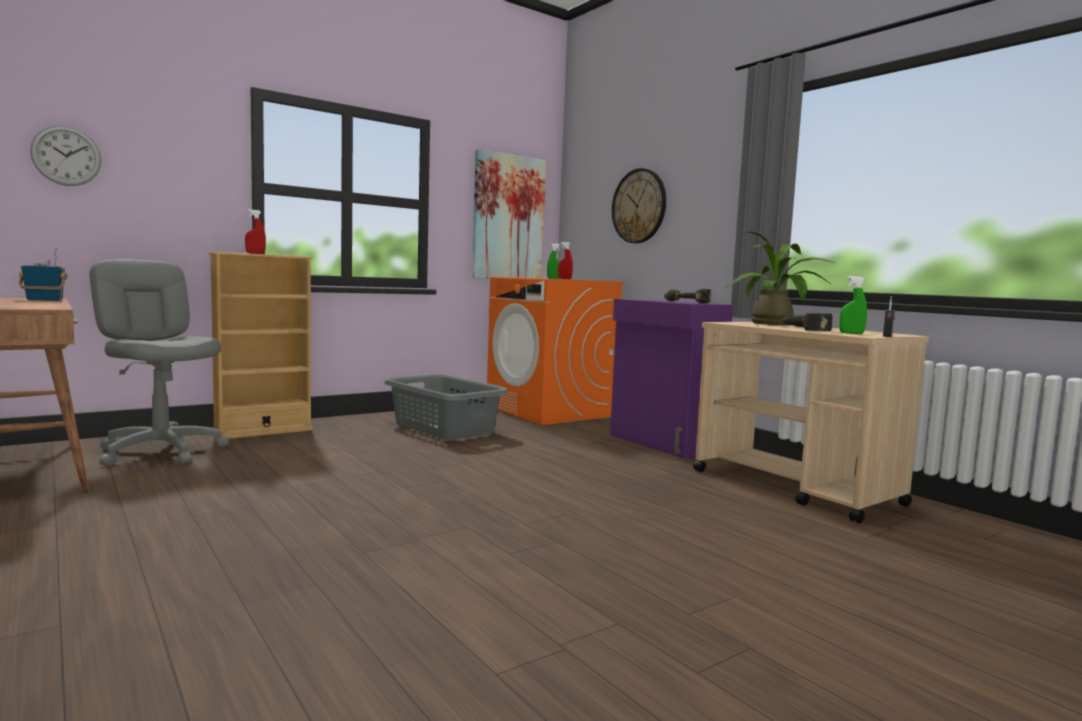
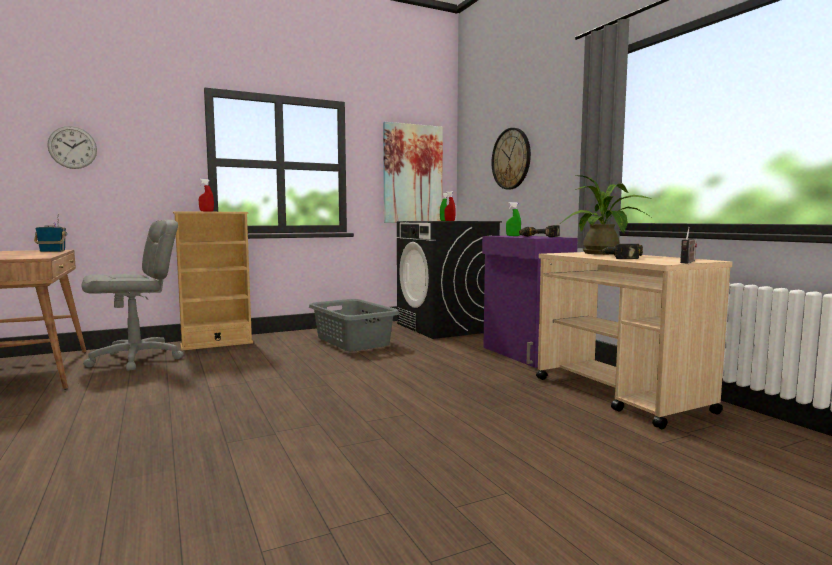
camera: 10 degrees right, 0 degrees up
grey office chair [89,259,229,466] -> grey office chair turned 90 degrees clockwise [82,220,184,371]
orange washing machine [487,277,625,425] -> black washing machine [397,221,502,339]
green spray bottle [839,276,867,334] -> green spray bottle moved to [506,202,521,236]

